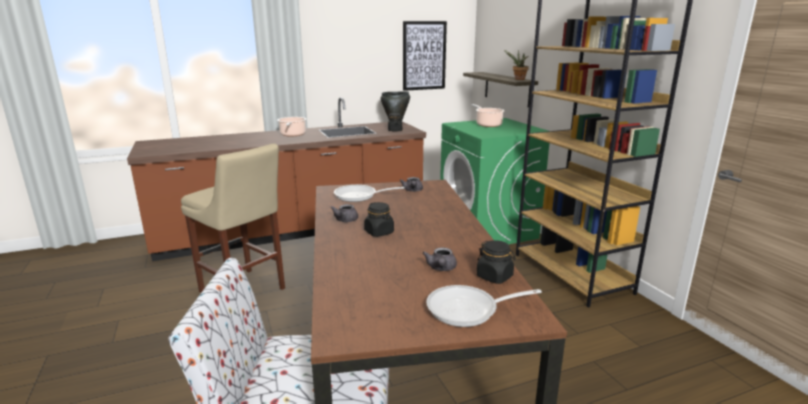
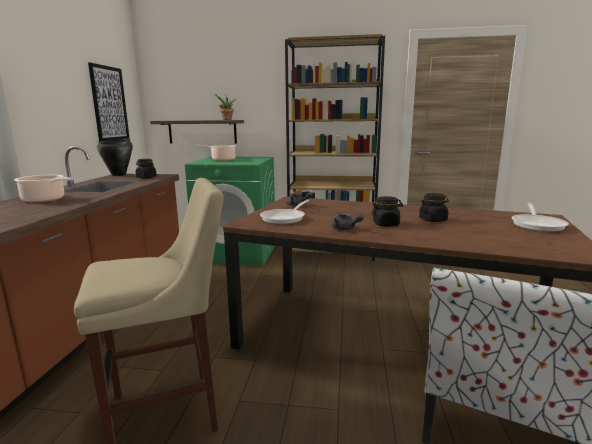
camera: 60 degrees left, 5 degrees down
grey teapot [423,247,457,271] -> none
black jar [477,240,516,284] -> black jar moved to [419,193,449,222]

